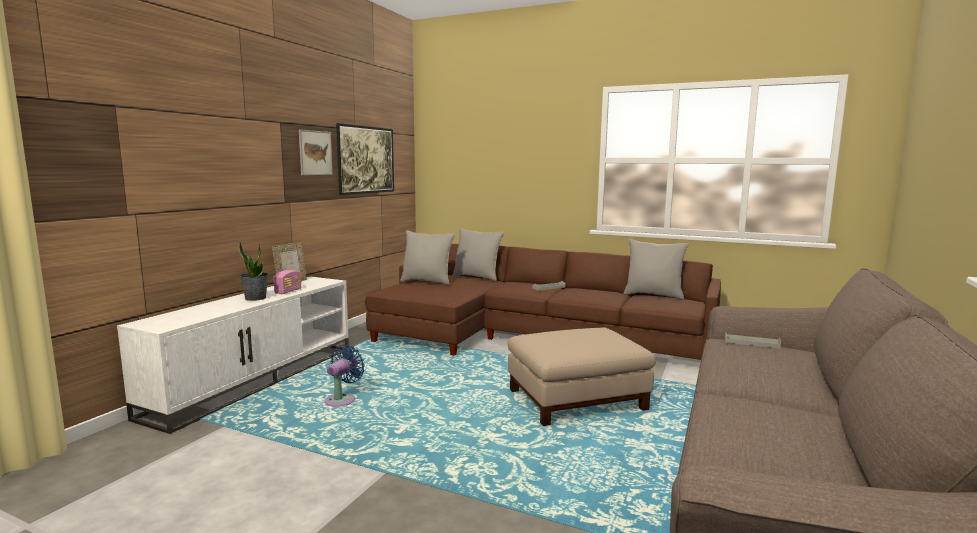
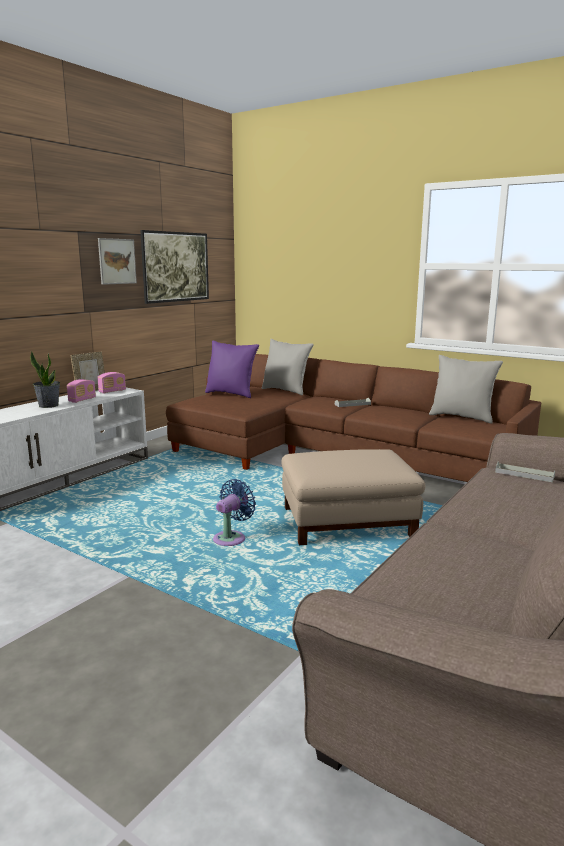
camera: 10 degrees right, 5 degrees up
blue fan [325,344,365,407] -> blue fan moved to [213,479,256,546]
grey pillow [400,230,455,285] -> purple pillow [205,340,259,398]
none -> radio [97,372,126,393]

